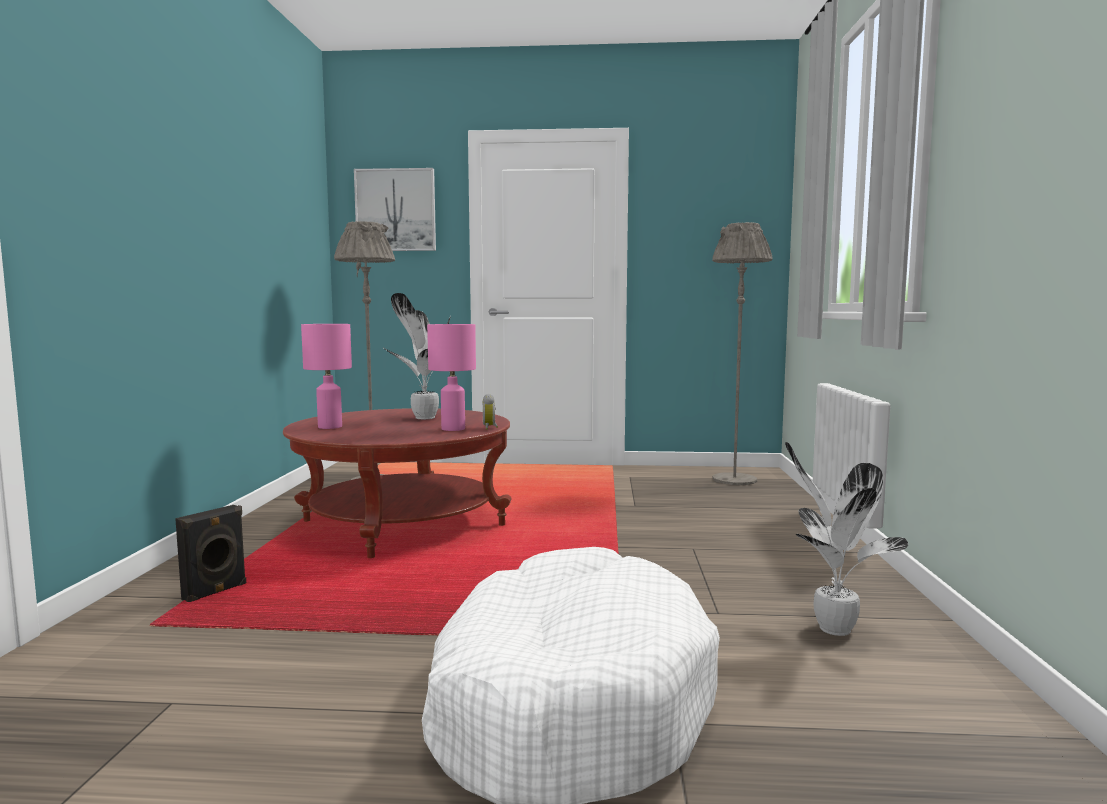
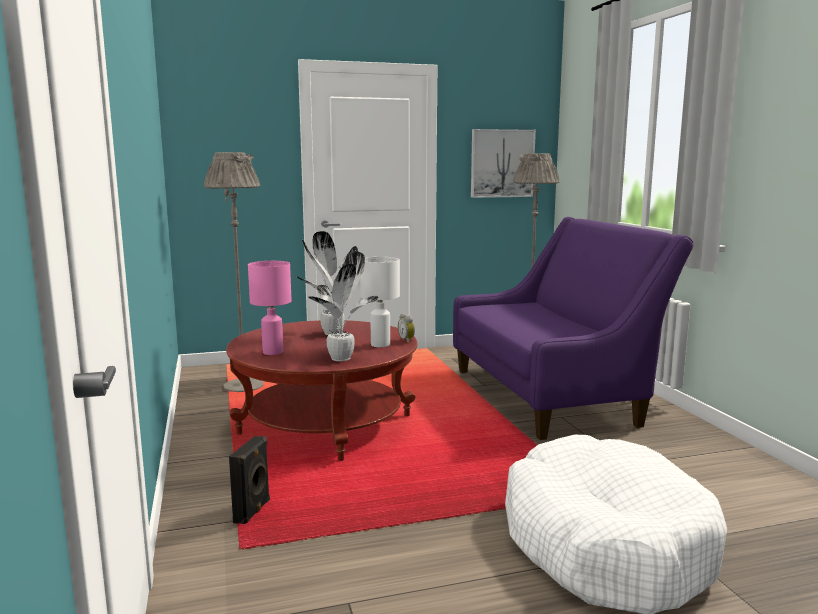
camera: 20 degrees left, 5 degrees up
picture [354,168,436,251] -> picture moved to [471,129,536,198]
pink table lamp [427,324,476,431] -> white table lamp [360,257,400,347]
potted plant [785,442,908,636] -> potted plant moved to [302,239,378,361]
none -> purple sofa [453,217,694,440]

